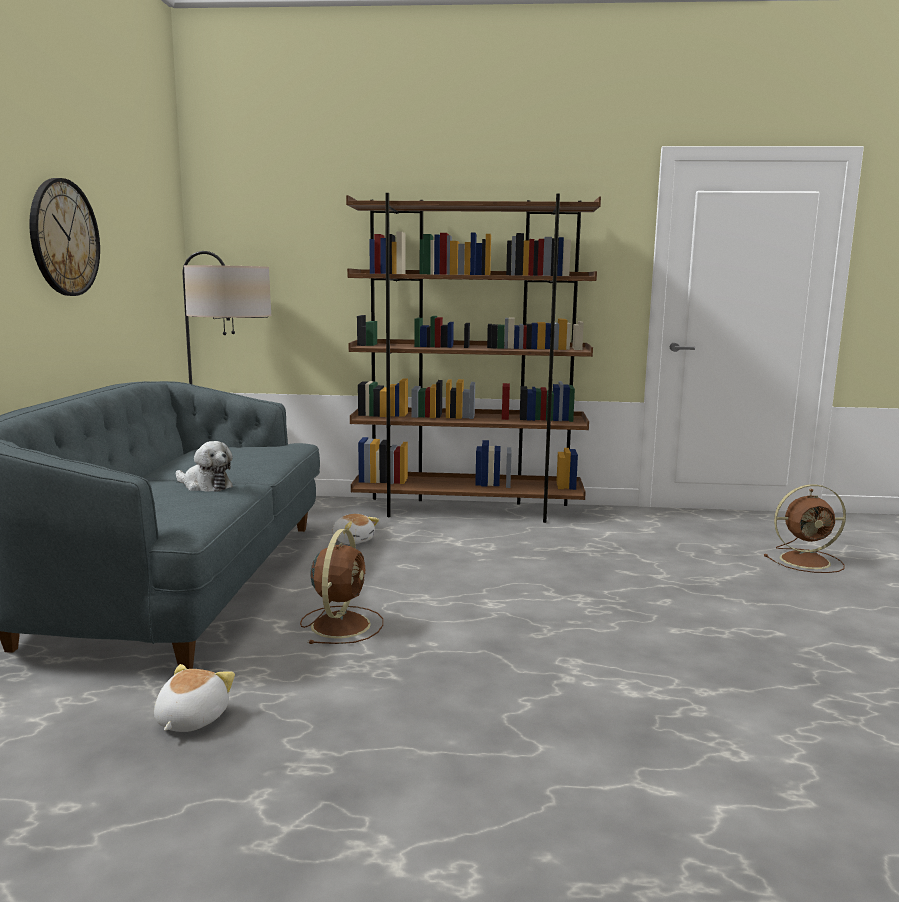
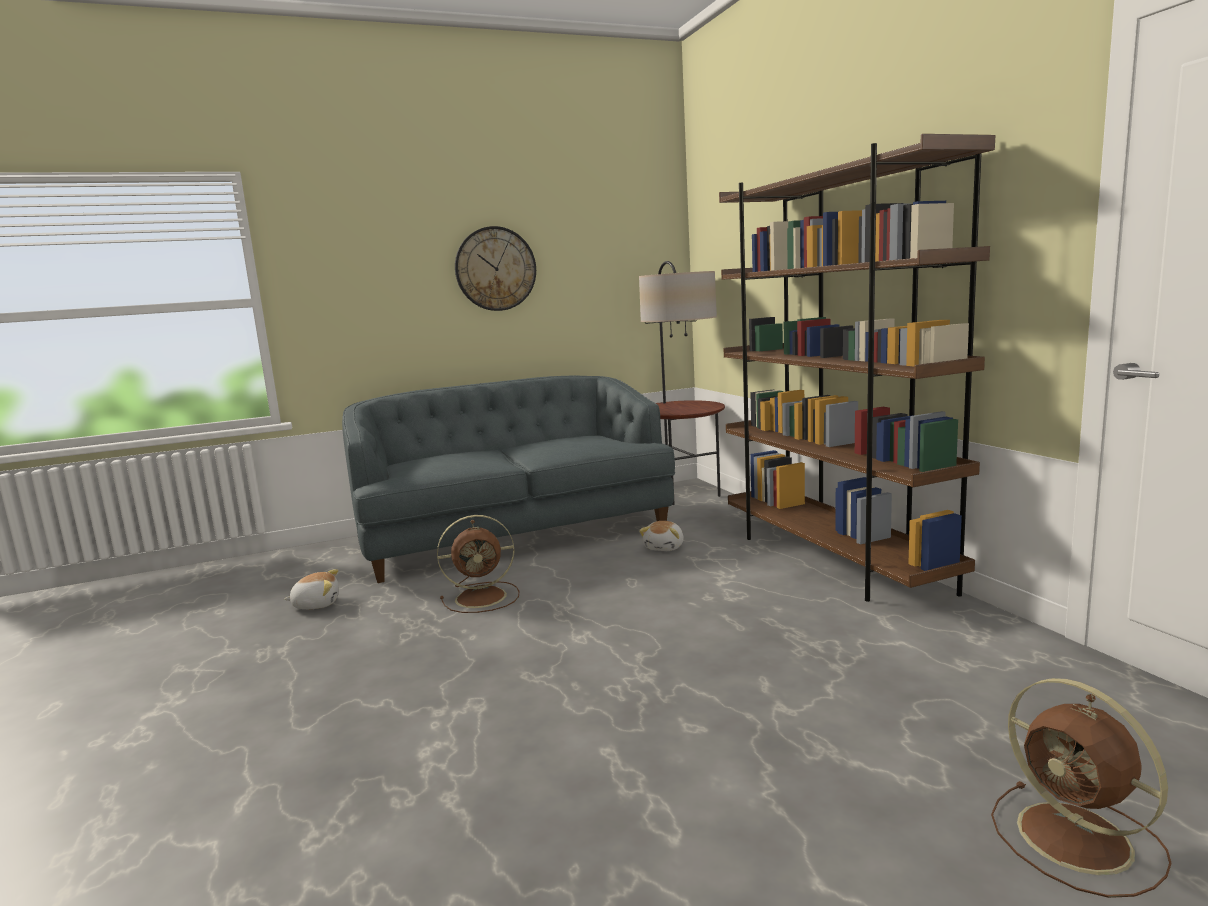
camera: 65 degrees right, 0 degrees up
plush toy [176,441,233,492] -> none

